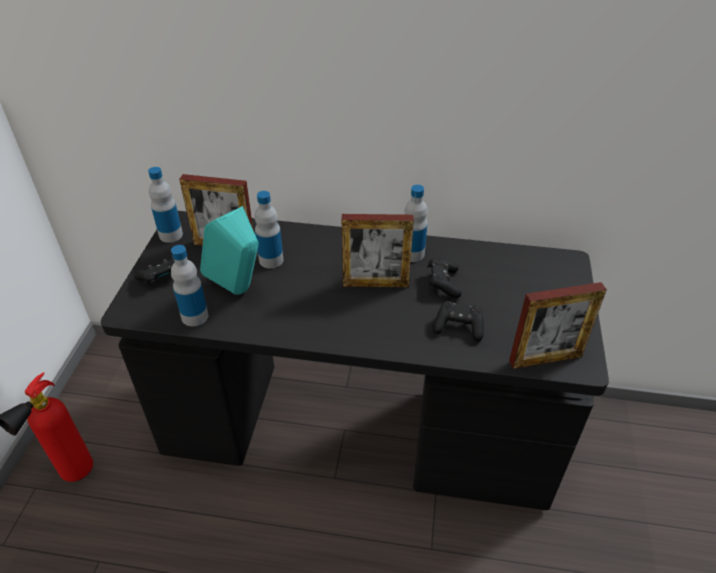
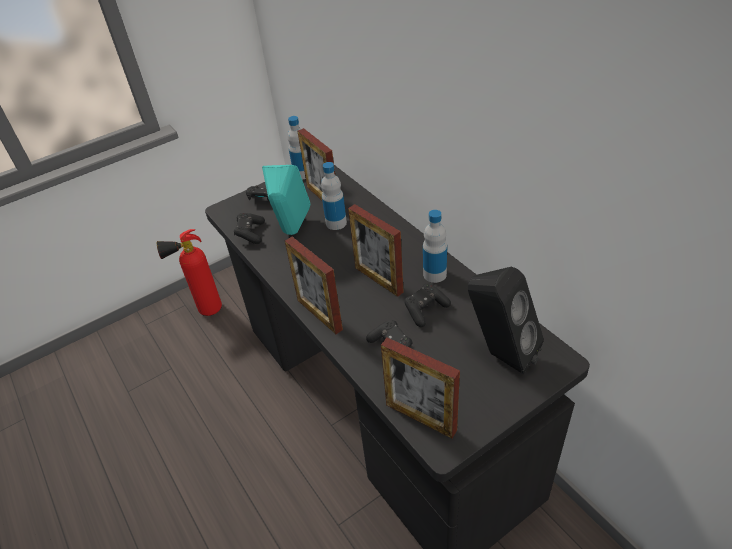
camera: 50 degrees right, 0 degrees up
bottle [171,245,208,326] -> black game controller [234,213,265,244]
none -> picture frame [285,237,343,334]
none -> black speaker [468,267,544,375]

